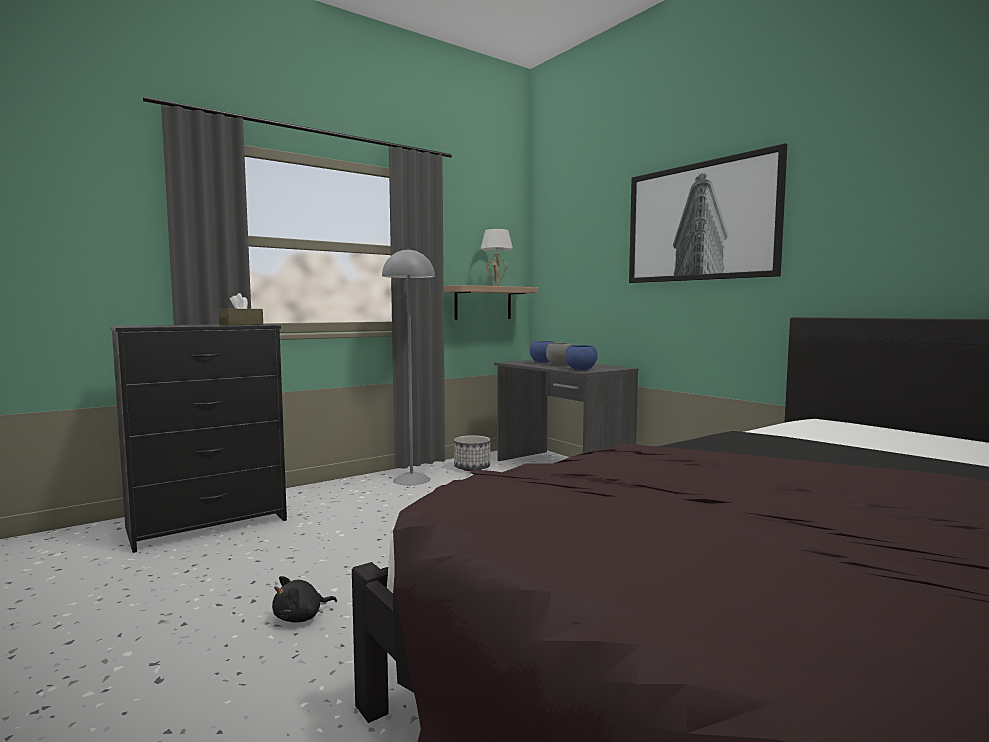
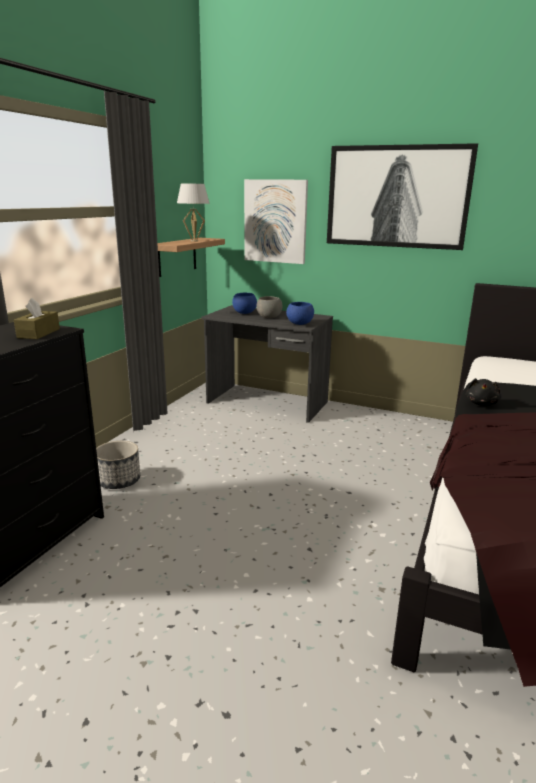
camera: 30 degrees left, 15 degrees up
black plush toy [272,576,337,622] -> black plush toy moved to [466,378,501,406]
grey floor lamp [382,248,435,485] -> none
planter [454,435,490,471] -> planter moved to [96,441,140,489]
none -> picture [244,179,308,264]

